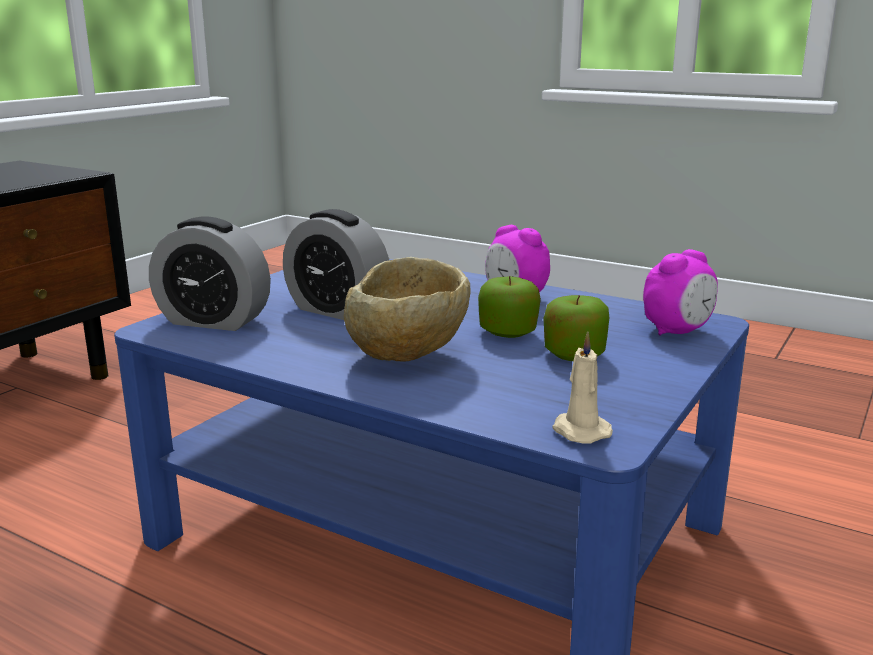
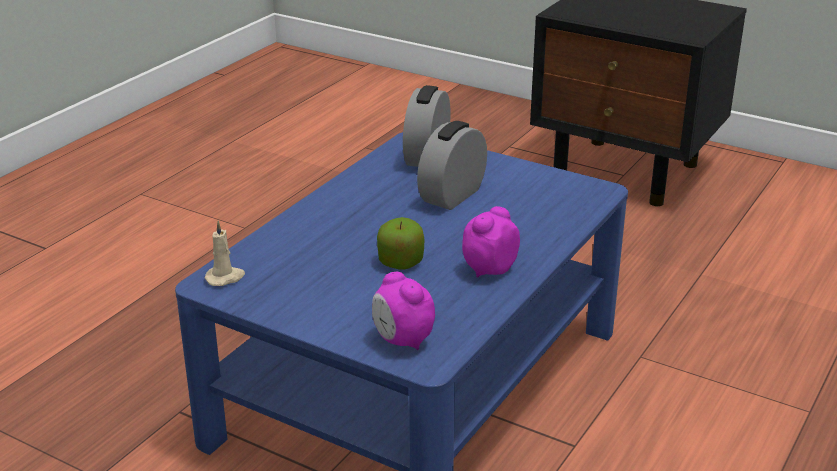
camera: 90 degrees right, 10 degrees up
beige bowl [344,257,470,362] -> none
apple [544,295,609,361] -> none

